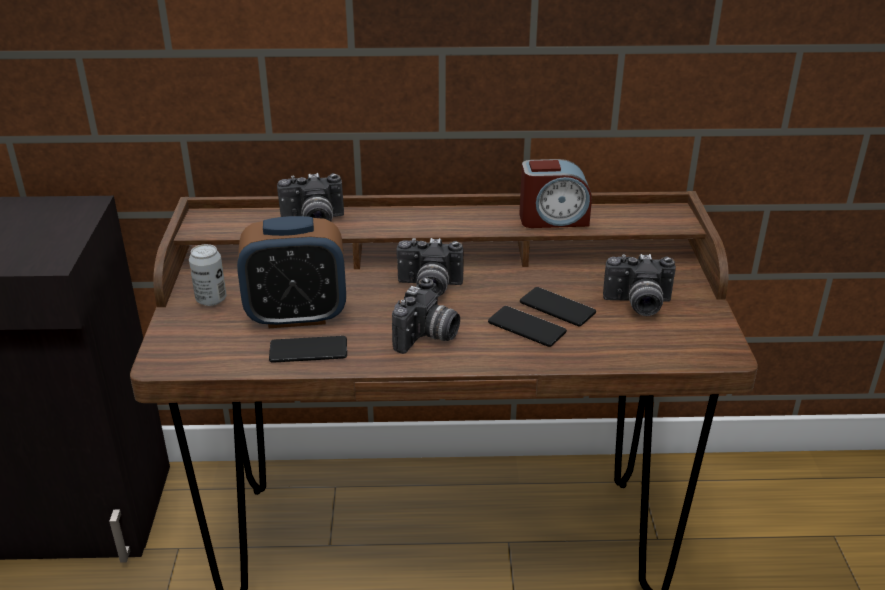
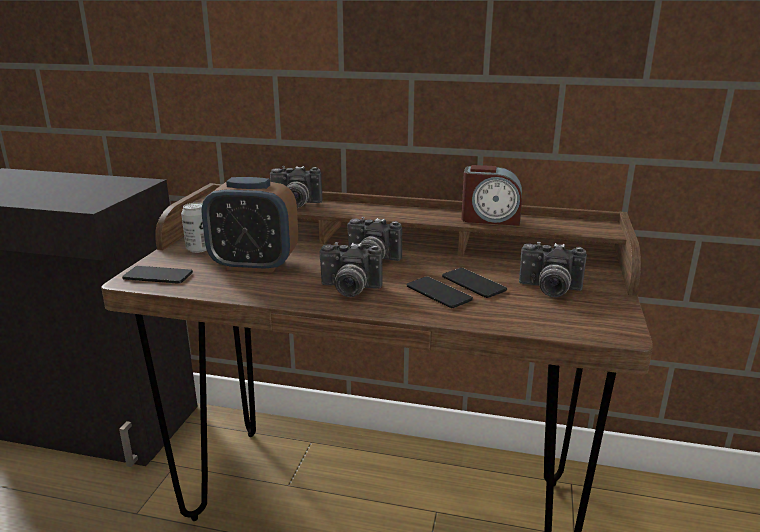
camera: 15 degrees right, 10 degrees down
phone [269,336,347,363] -> phone moved to [122,266,193,284]
camera [392,278,460,354] -> camera turned 60 degrees clockwise [320,242,383,297]

